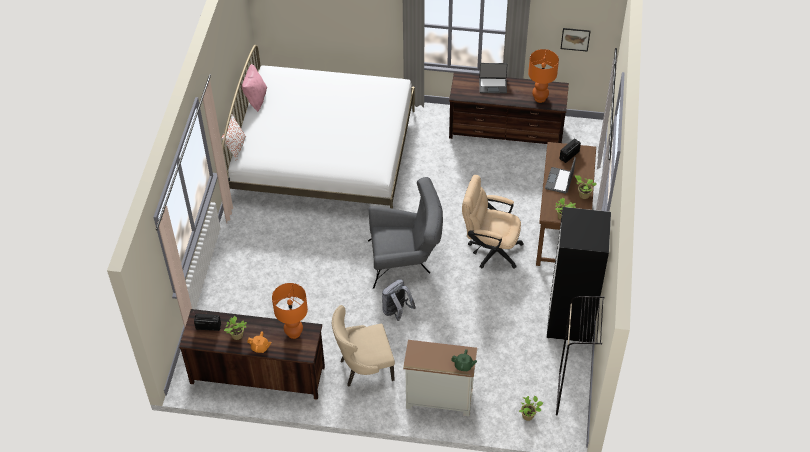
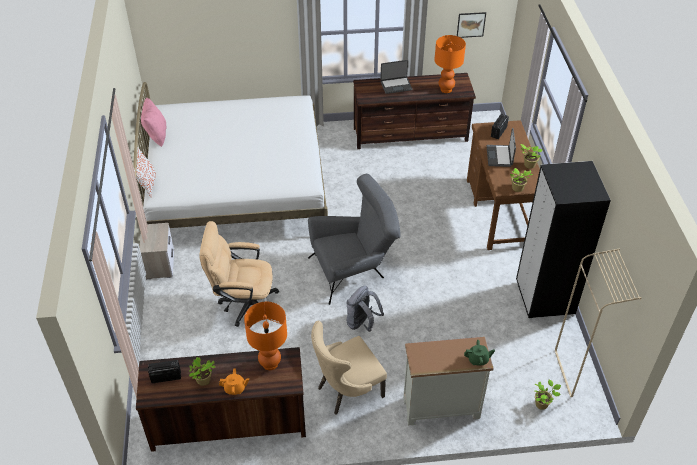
camera: 15 degrees left, 5 degrees down
beige office chair [462,175,524,268] -> beige office chair moved to [199,221,279,327]
black clothes rack [556,296,605,416] -> beige clothes rack [555,248,642,397]
none -> nightstand [139,223,174,279]

